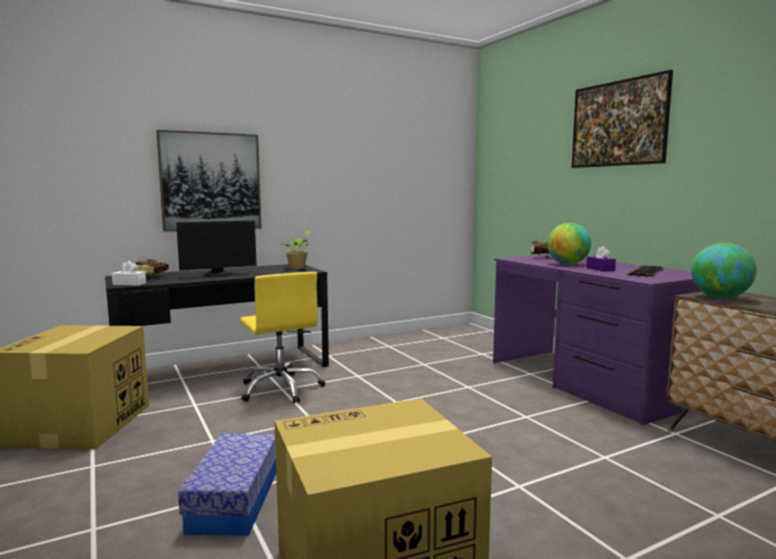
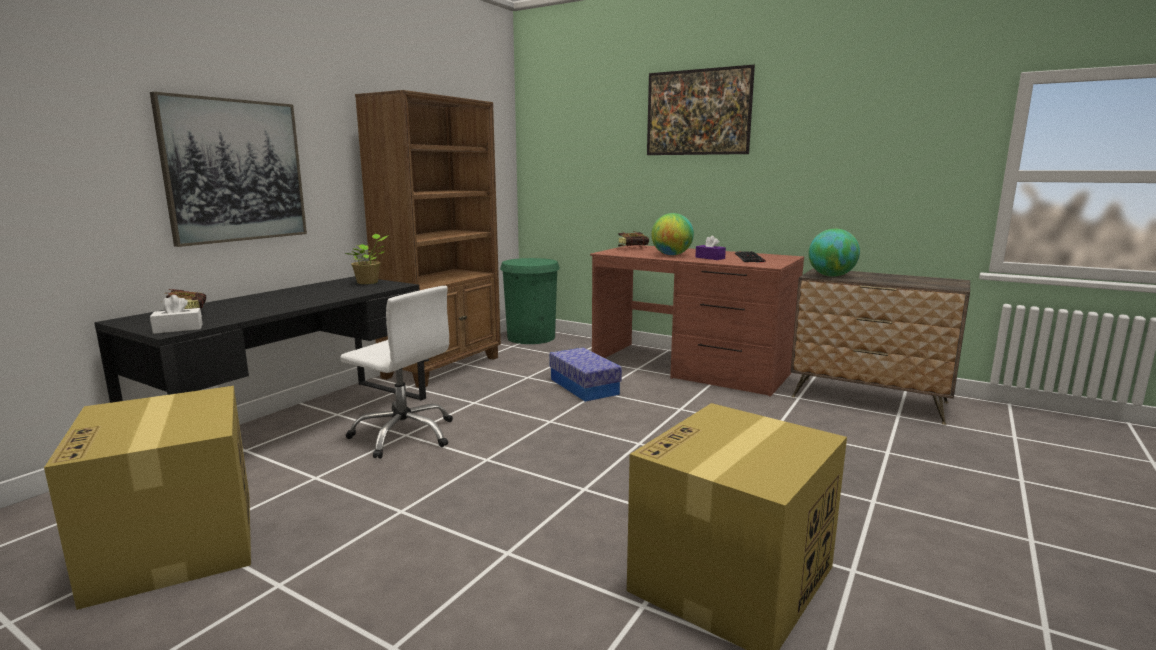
camera: 30 degrees left, 5 degrees up
monitor [176,220,257,277] -> none
storage box [178,434,276,536] -> storage box moved to [549,347,622,402]
yellow office chair [240,272,326,403] -> white office chair [340,286,453,459]
purple desk [493,254,702,425] -> brown desk [590,245,804,397]
none -> brown bookcase [355,90,501,388]
none -> green trash can [500,258,560,344]

